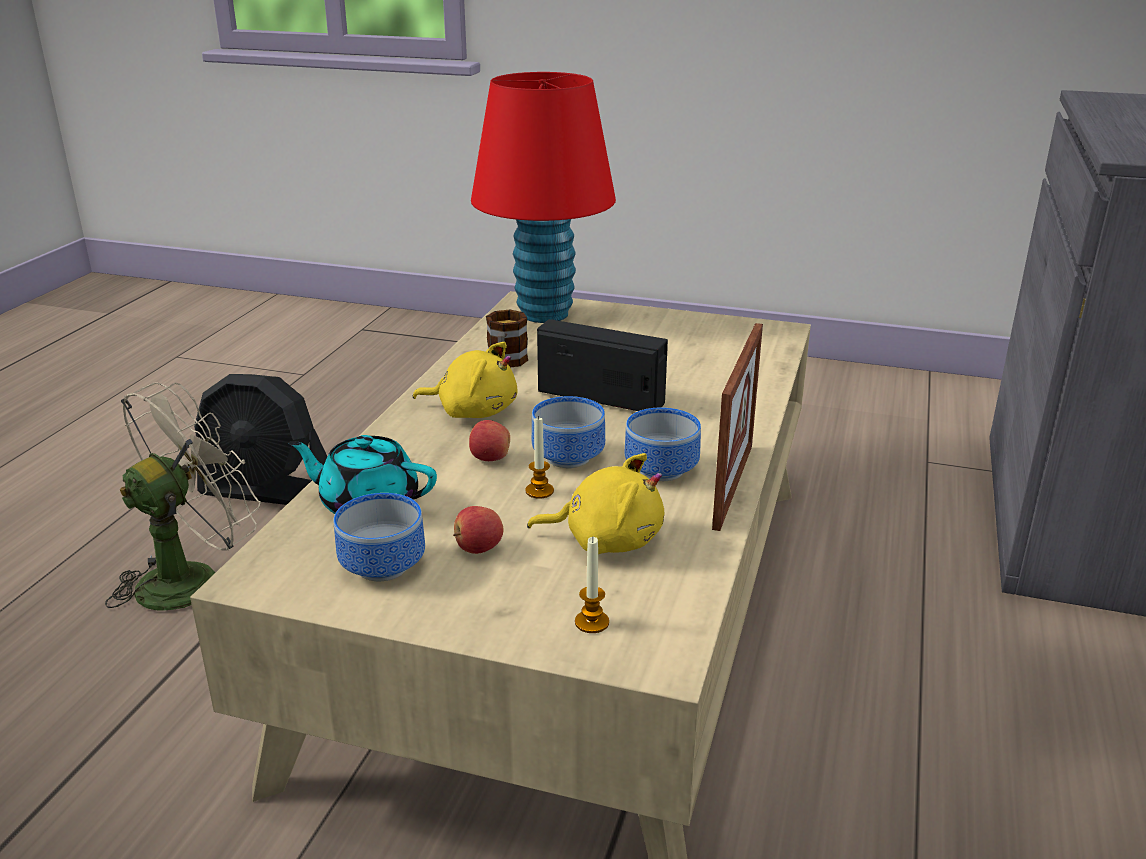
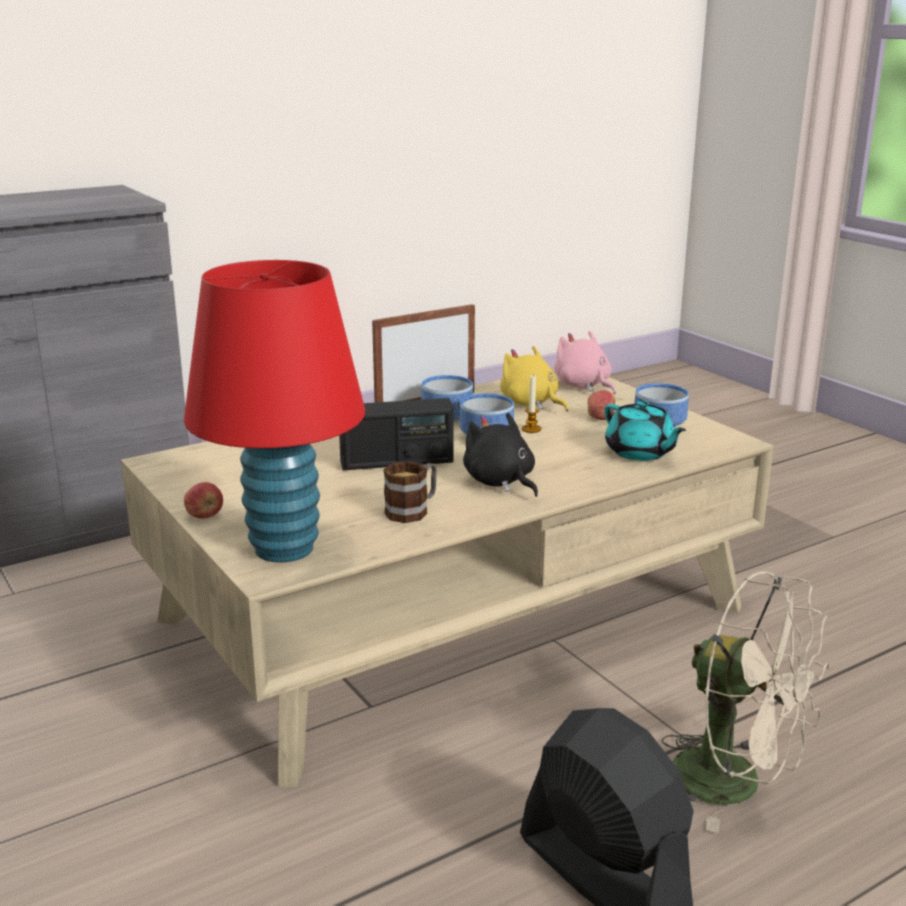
camera: 140 degrees left, 5 degrees down
beige fan [105,383,261,611] -> beige fan turned 135 degrees counterclockwise [661,571,829,832]
yellow plush toy [413,342,517,418] -> black plush toy [463,413,538,497]
apple [469,420,510,461] -> apple moved to [184,482,223,519]
radio [537,319,668,411] -> radio turned 75 degrees counterclockwise [339,398,454,470]
candle [575,537,609,633] -> pink plush toy [554,331,616,394]

